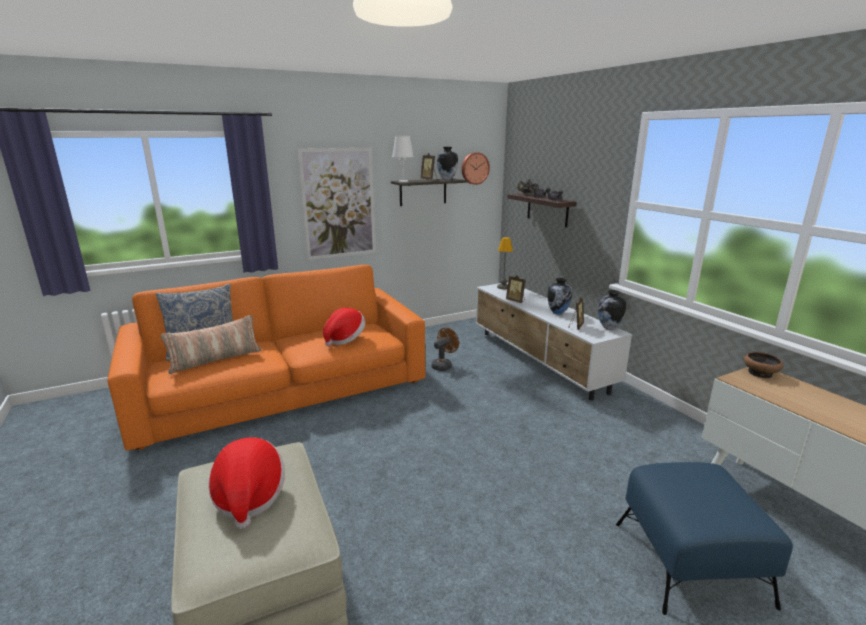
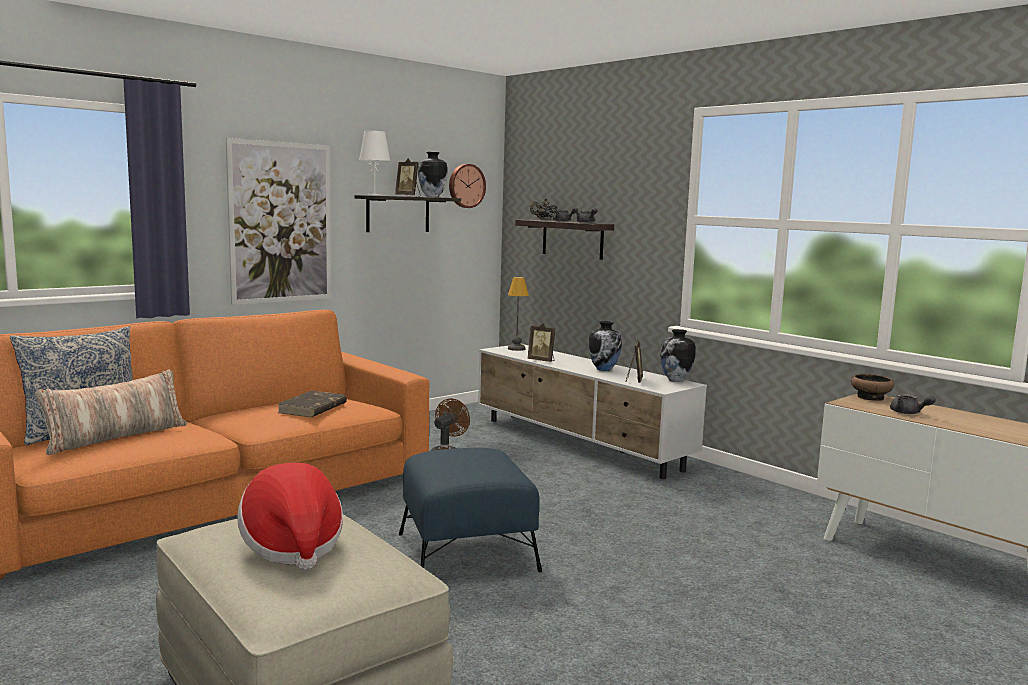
camera: 15 degrees left, 10 degrees down
hat [323,308,365,346] -> brown book [278,391,347,417]
blue ottoman [616,462,793,615] -> blue ottoman moved to [399,448,542,572]
none -> grey teapot [890,394,936,414]

